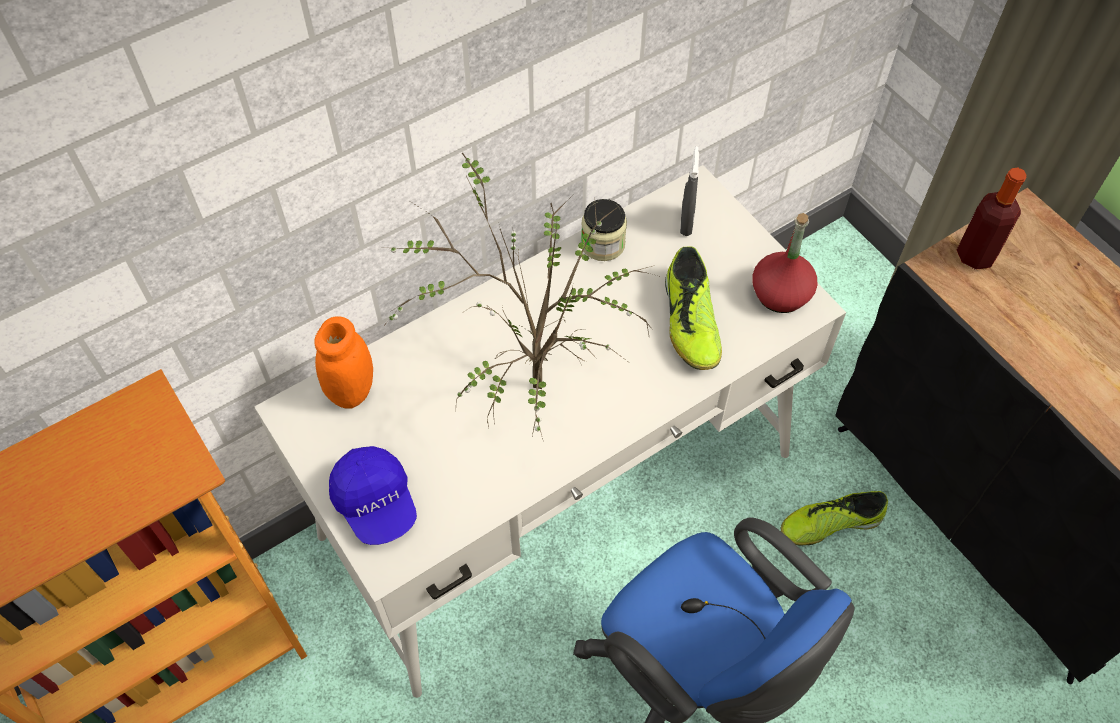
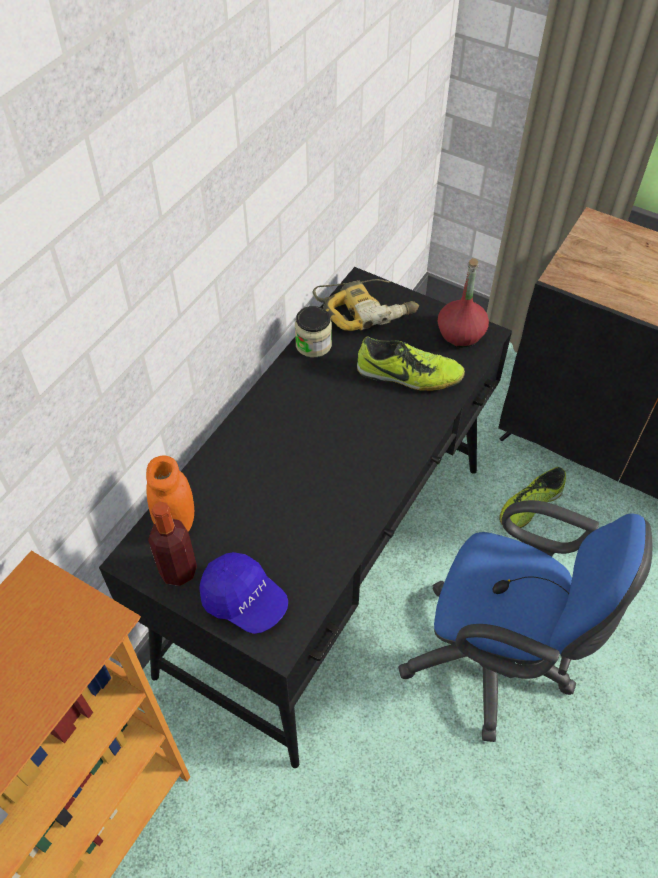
camera: 25 degrees left, 5 degrees down
white desk [254,165,846,698] -> black desk [99,267,512,768]
potted plant [387,152,657,439] -> none
shoe [665,246,722,370] -> shoe turned 45 degrees counterclockwise [357,336,465,391]
grey spray bottle [680,146,699,236] -> power drill [312,279,419,331]
bottle [957,168,1027,270] -> bottle moved to [148,502,197,586]

